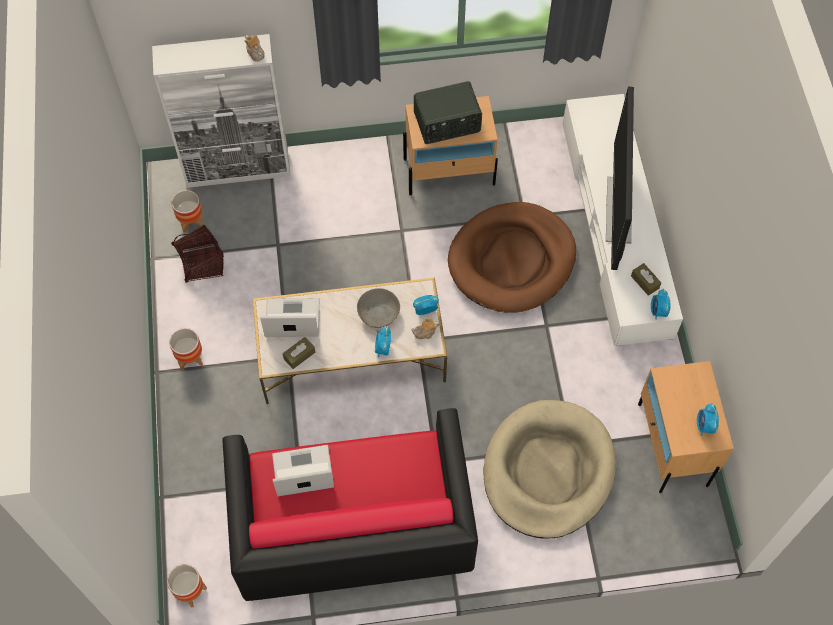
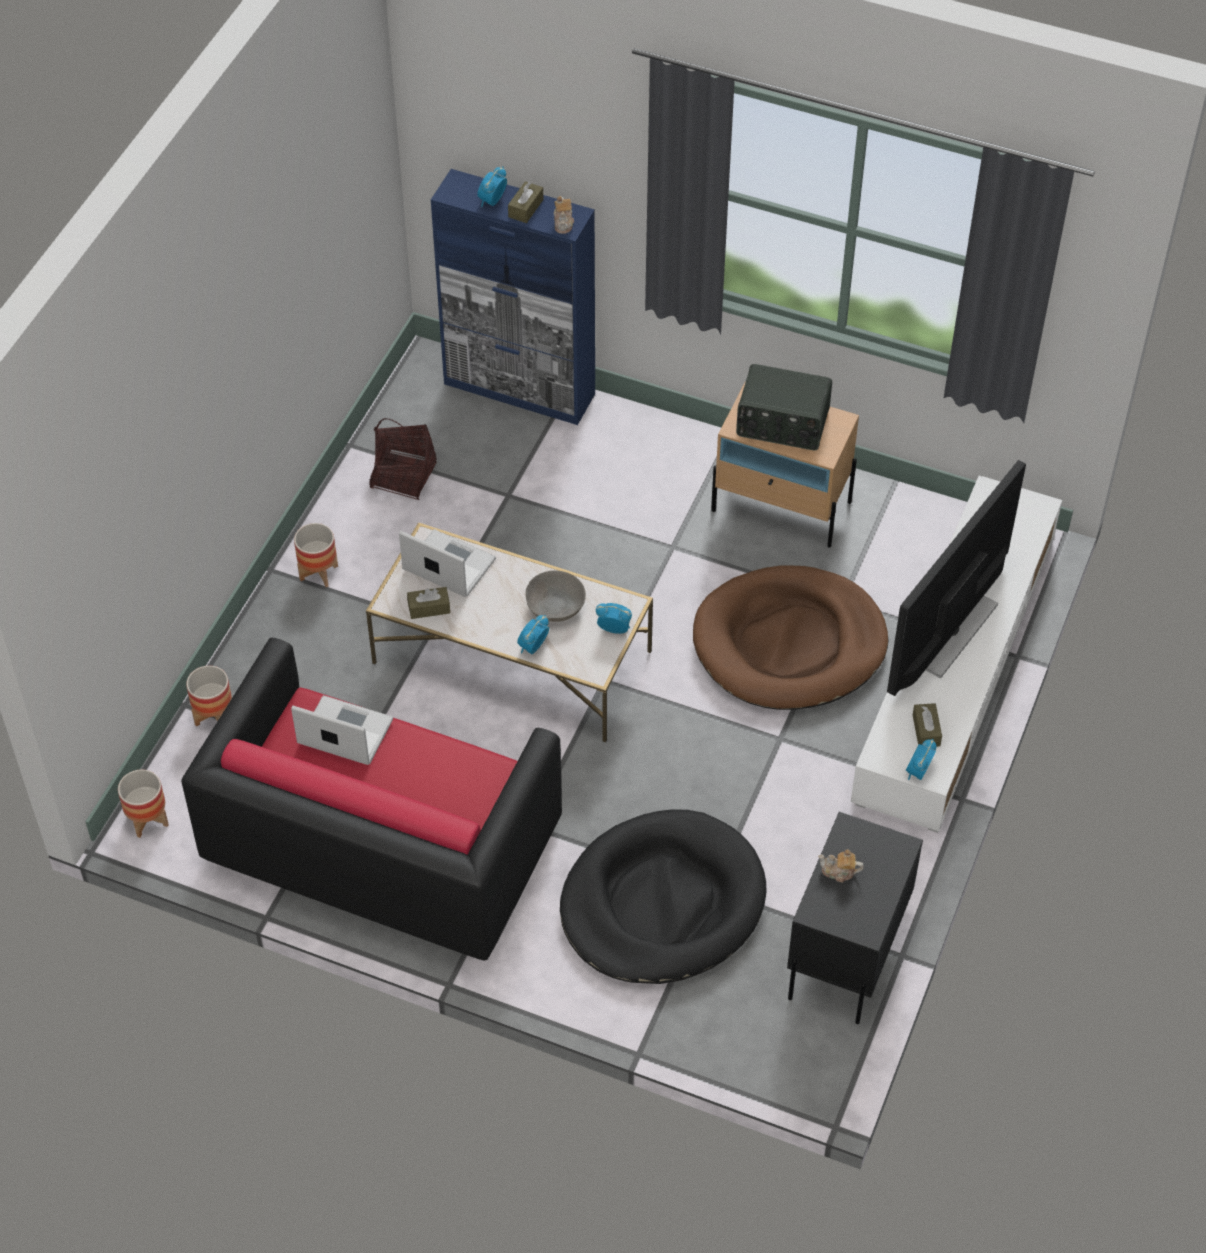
camera: 30 degrees right, 10 degrees down
white cabinet [152,34,291,188] -> blue cabinet [431,169,595,425]
planter [172,190,203,233] -> planter moved to [186,666,232,727]
teapot [411,318,440,339] -> teapot moved to [818,849,864,882]
beige dog bed [484,400,616,539] -> black dog bed [560,809,766,984]
beige nightstand [638,361,734,493] -> black nightstand [787,812,923,1024]
alarm clock [697,403,719,435] -> alarm clock moved to [477,166,507,207]
none -> brown tissue box [508,181,543,223]

